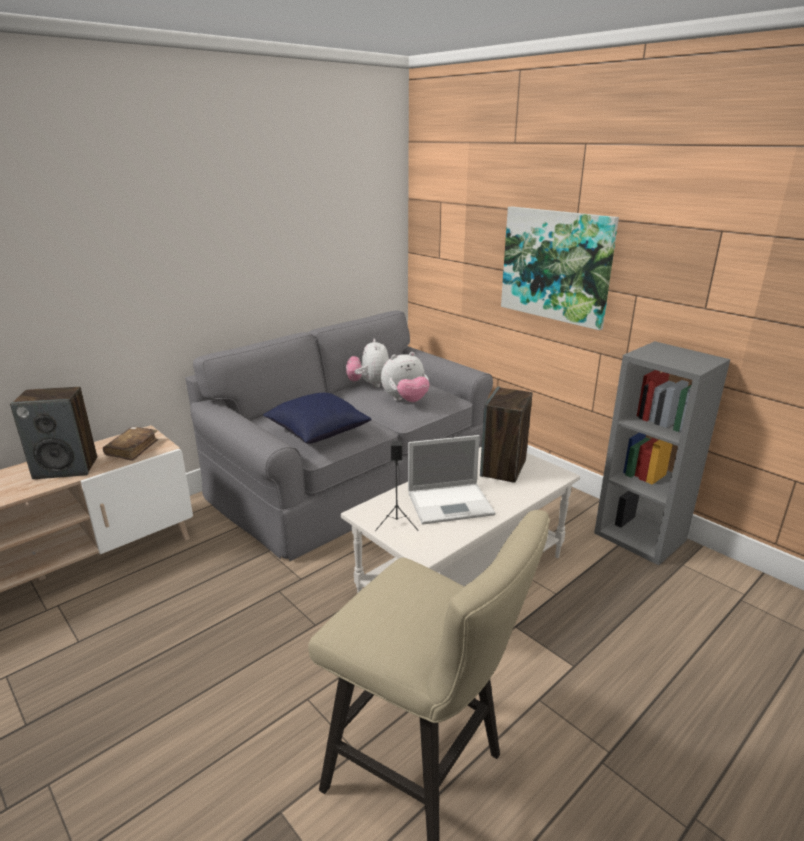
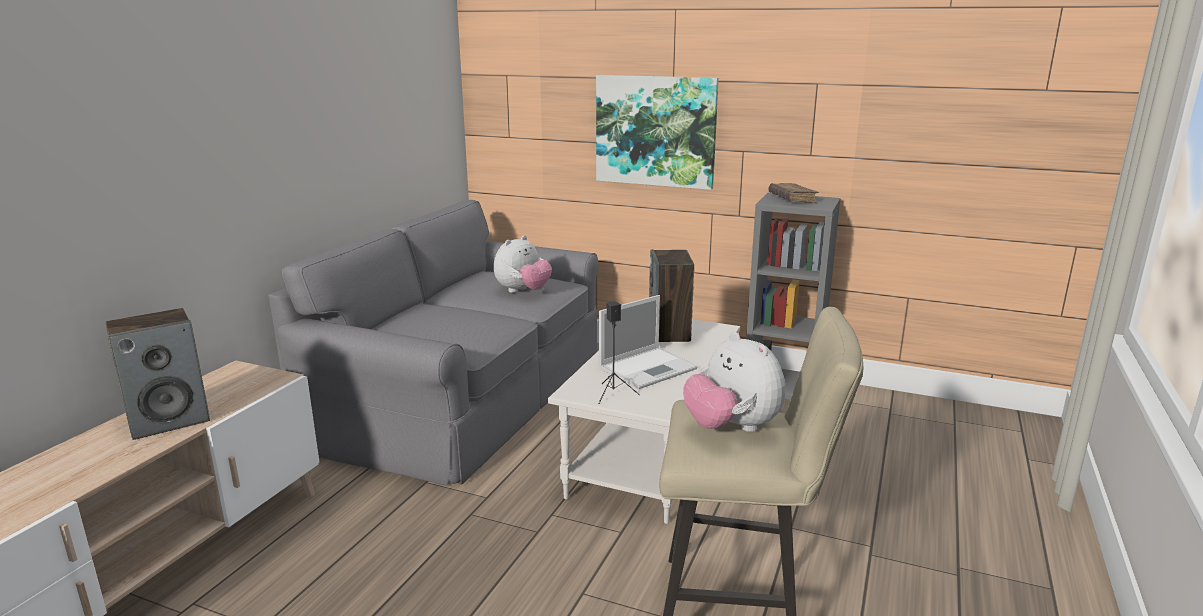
camera: 25 degrees left, 5 degrees down
brown book [103,427,158,461] -> brown book moved to [769,183,819,203]
blue pillow [263,393,372,444] -> none
plush toy [346,339,389,388] -> plush toy moved to [683,332,785,432]

